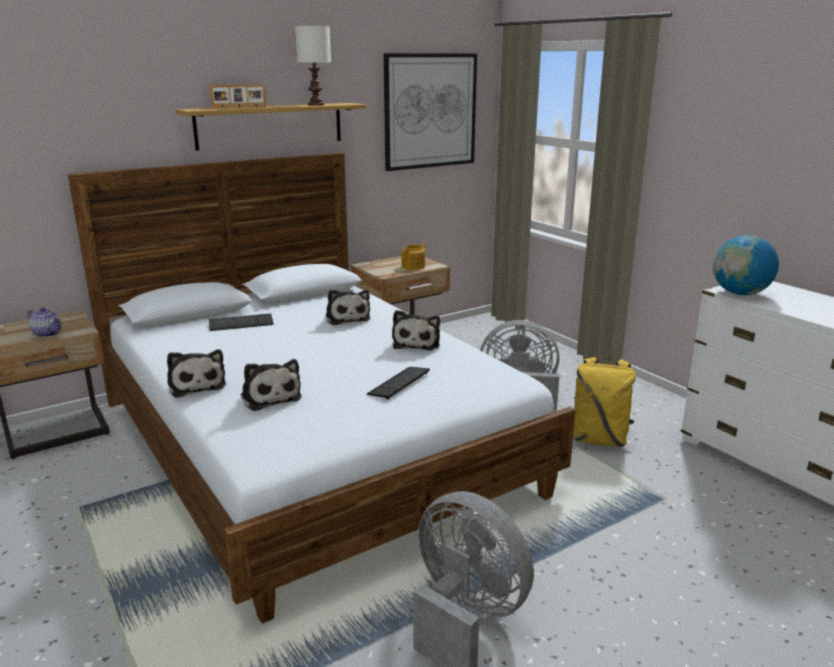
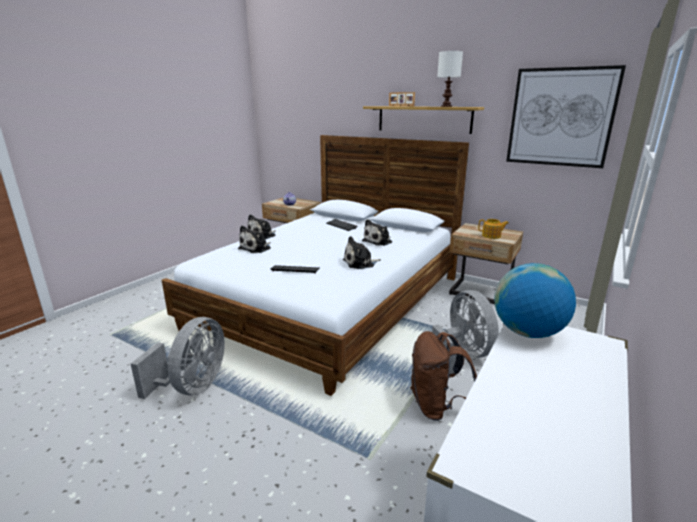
camera: 65 degrees right, 0 degrees up
yellow backpack [573,357,636,447] -> brown backpack [410,331,477,421]

